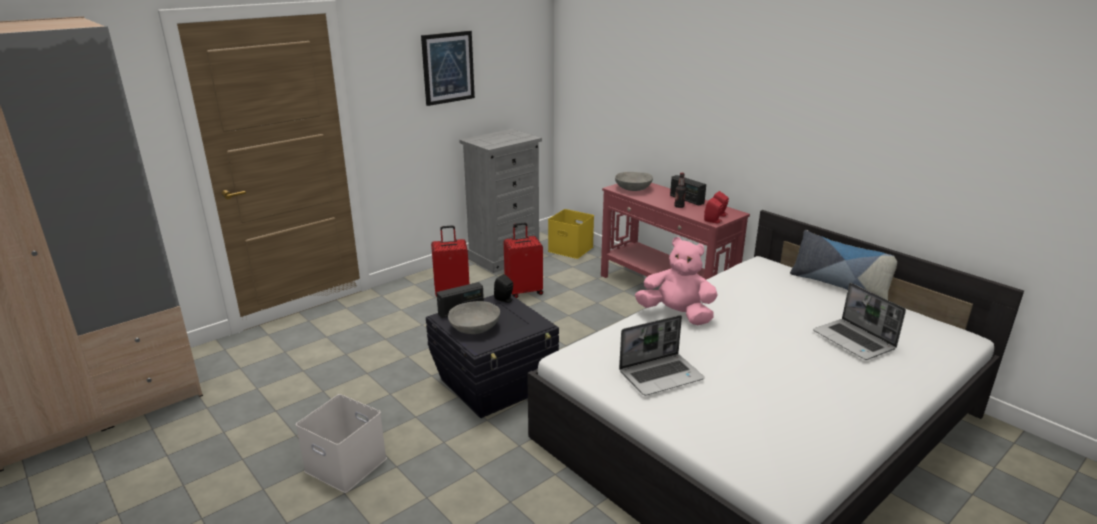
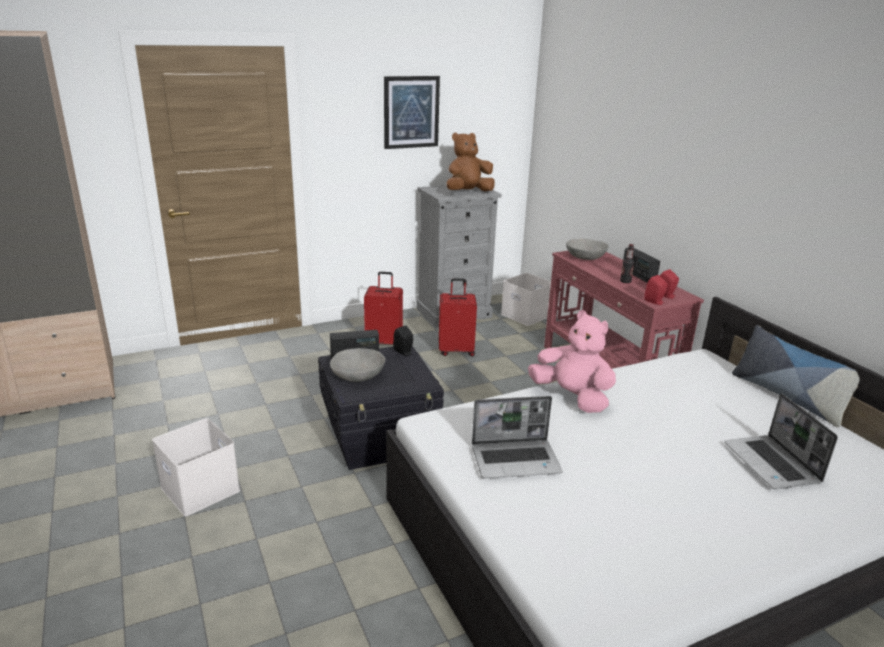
camera: 15 degrees right, 0 degrees up
yellow storage box [548,209,594,259] -> white storage box [501,273,551,326]
none -> brown plush toy [446,132,495,191]

